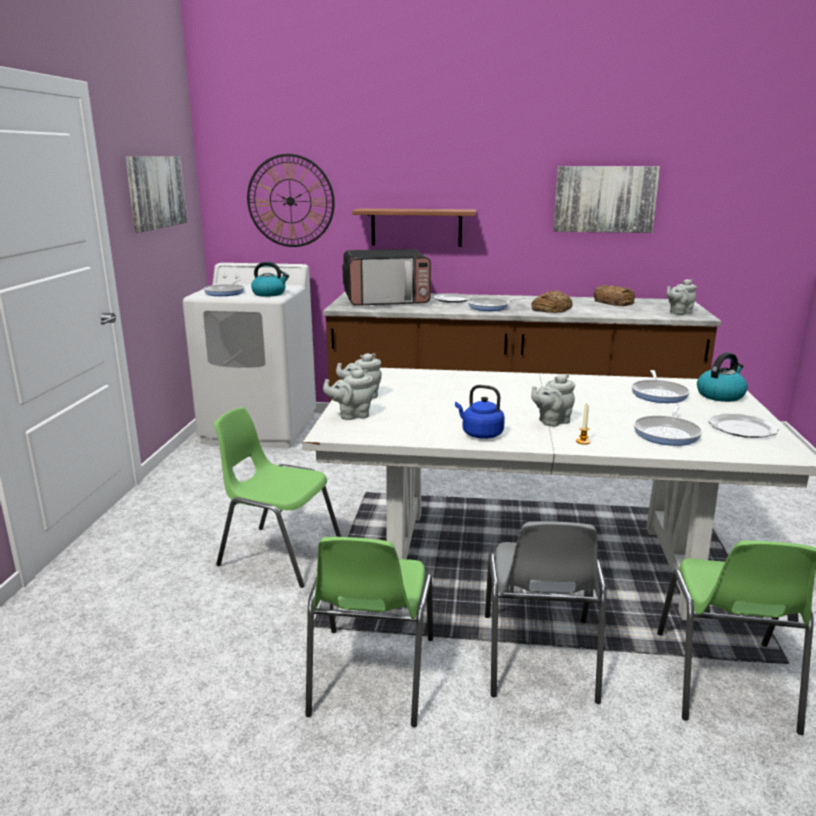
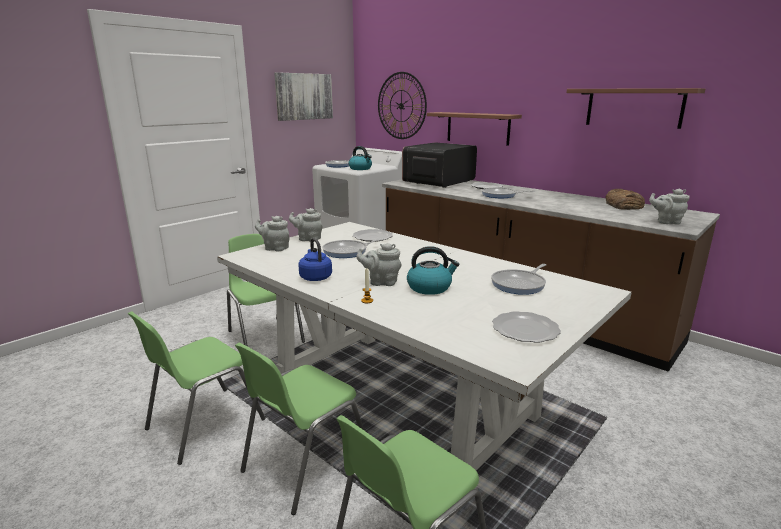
camera: 35 degrees right, 0 degrees up
microwave [343,249,431,306] -> microwave turned 105 degrees clockwise [402,142,477,188]
grey chair [485,521,606,704] -> green chair [235,343,364,515]
bread [531,290,573,313] -> none
picture [553,166,660,233] -> shelf [566,88,705,129]
frying pan [634,405,702,446] -> frying pan moved to [322,239,385,258]
kettle [697,352,748,402] -> kettle moved to [407,246,459,295]
none -> plate [353,229,393,242]

